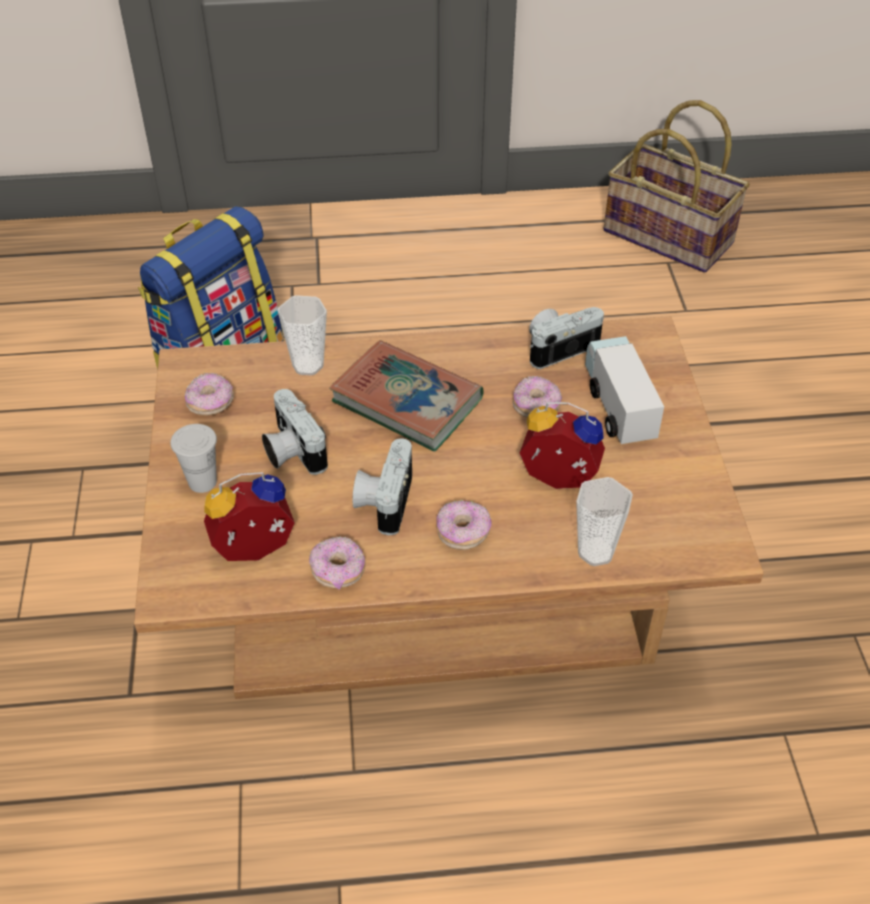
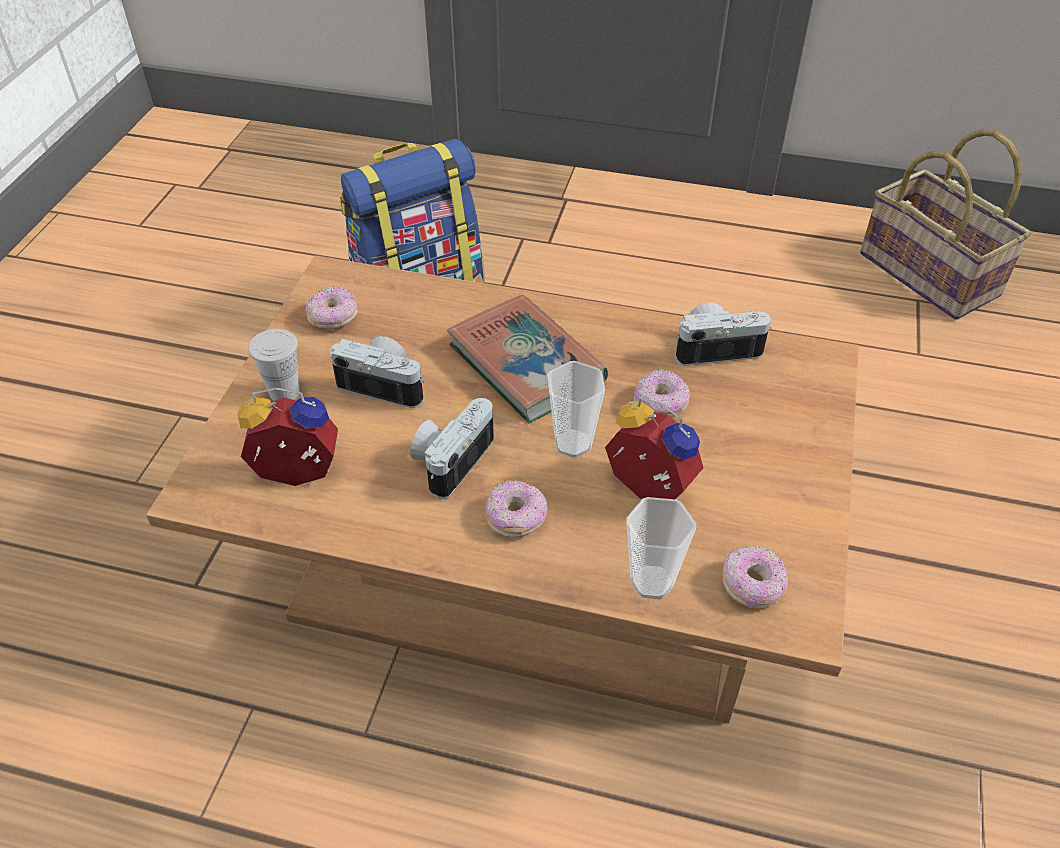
camera: 20 degrees right, 0 degrees up
camera [262,389,328,475] -> camera turned 120 degrees clockwise [330,336,424,408]
cup [277,295,327,376] -> cup moved to [547,361,605,458]
donut [309,537,366,590] -> donut moved to [723,546,788,609]
toy truck [585,336,664,444] -> none

